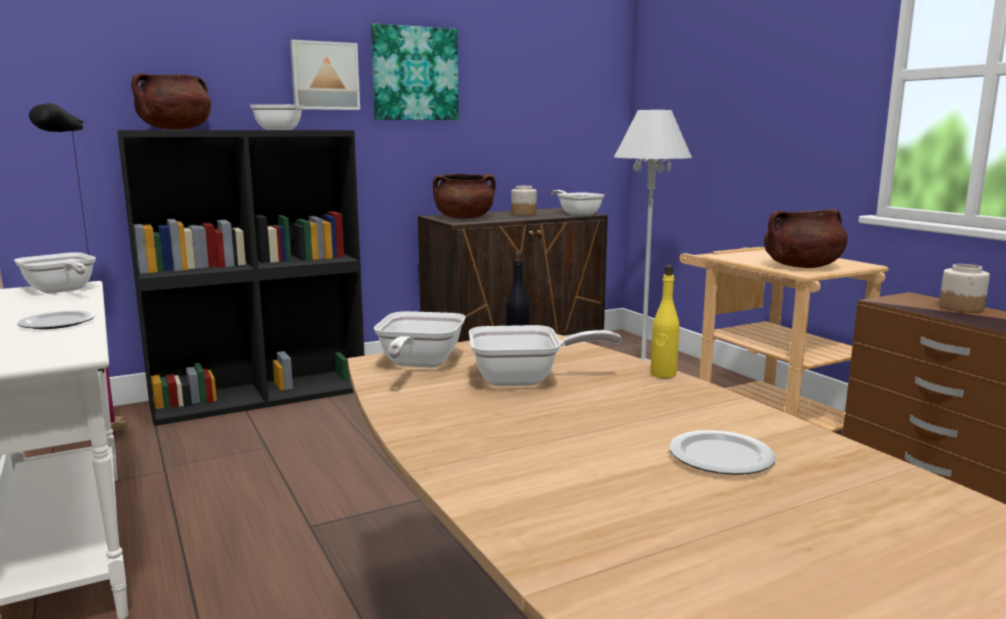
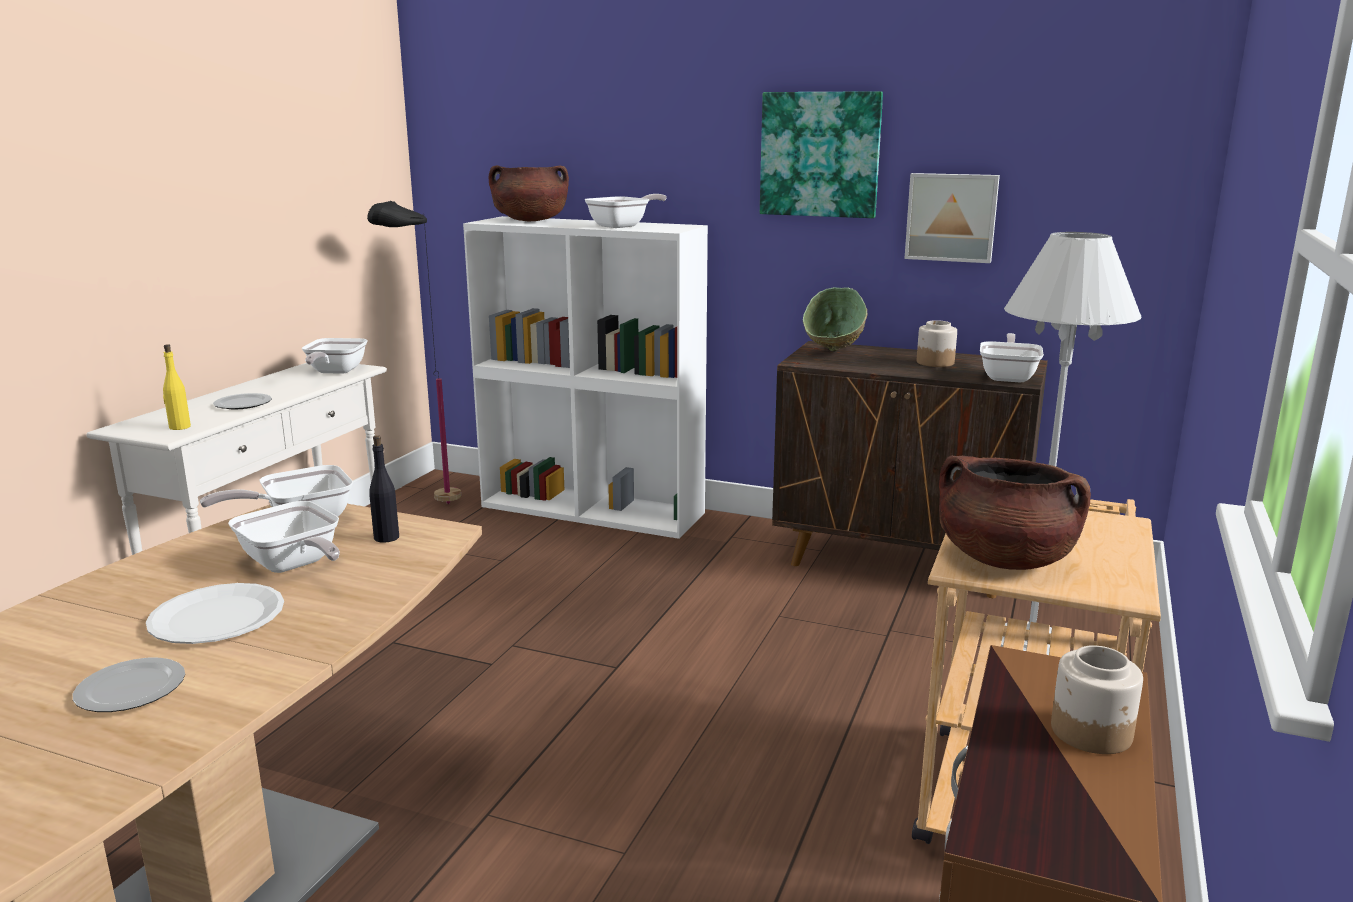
camera: 50 degrees right, 5 degrees up
black bookcase [117,130,364,426] -> white bookcase [463,216,708,539]
picture [290,40,360,110] -> picture moved to [904,173,1000,263]
brown cooking pot [433,174,496,219] -> green bowl [803,287,868,352]
yellow bottle [650,265,679,378] -> yellow bottle moved to [163,344,191,430]
none -> white plate [146,583,284,644]

